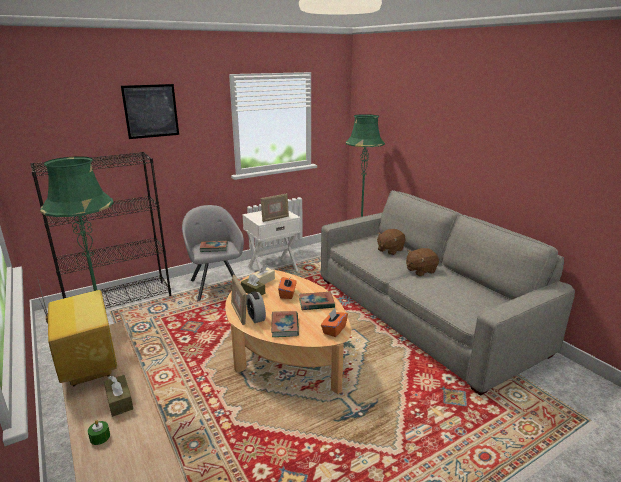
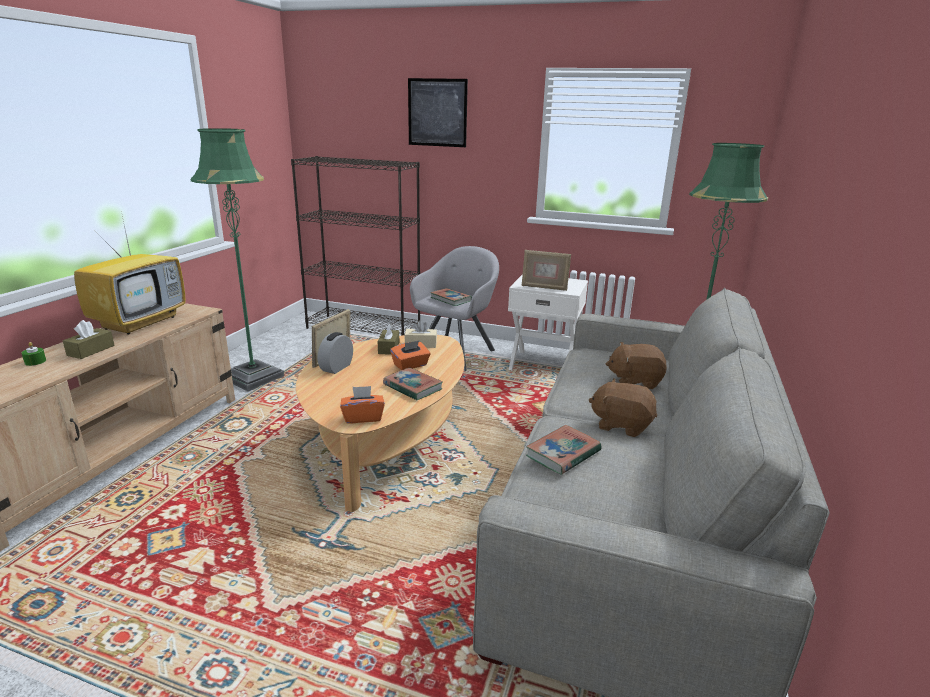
camera: 50 degrees right, 0 degrees up
book [271,311,299,337] -> book moved to [526,425,602,475]

